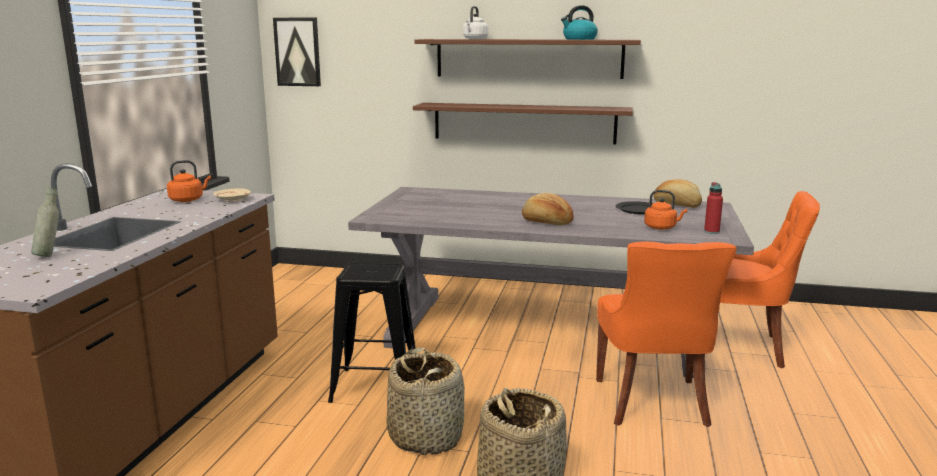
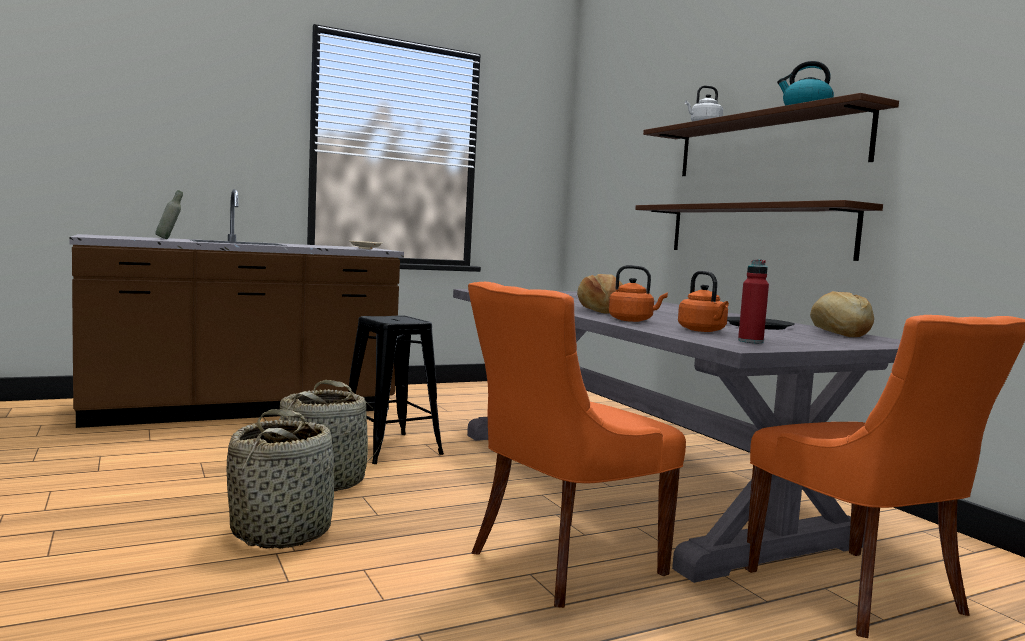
camera: 50 degrees right, 10 degrees down
orange kettle [167,160,211,202] -> orange kettle moved to [609,265,668,322]
picture [273,18,321,86] -> none

